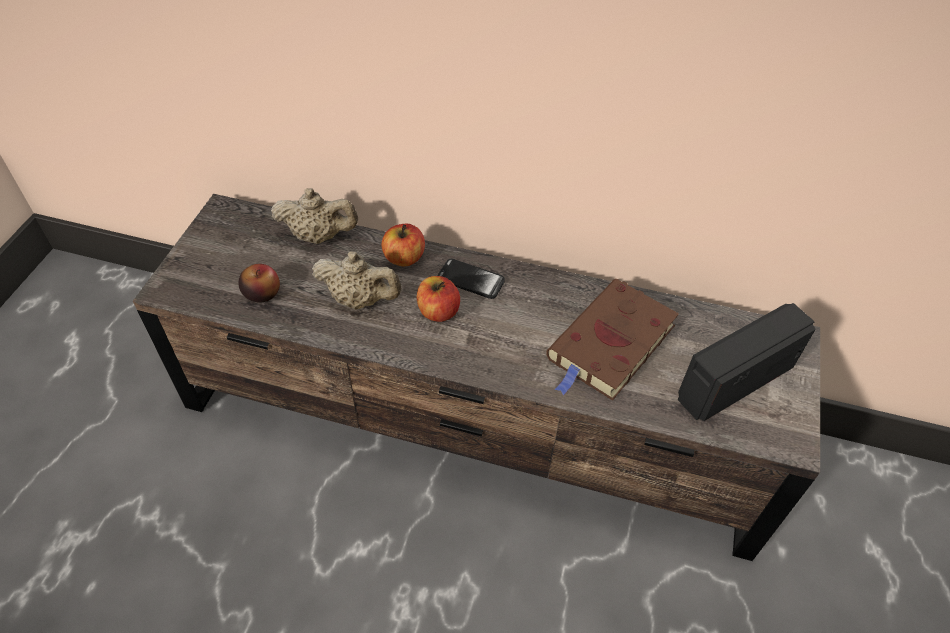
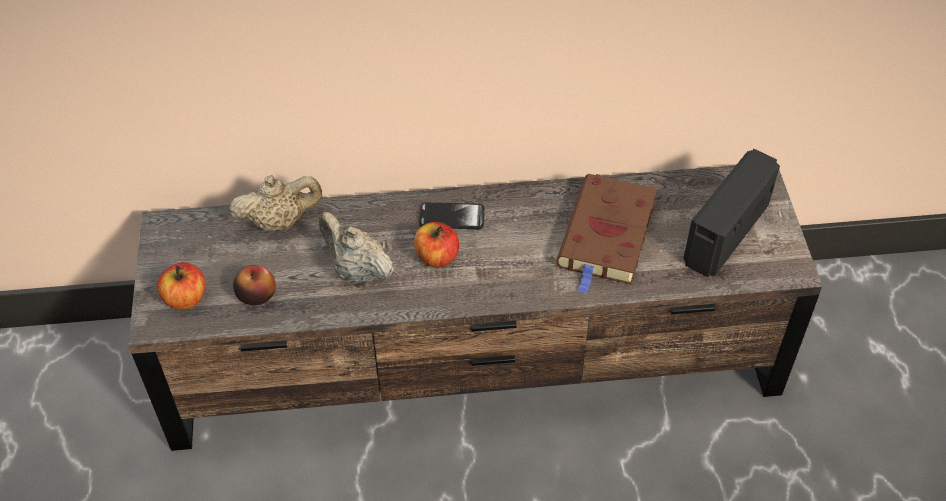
camera: 20 degrees left, 0 degrees up
beige teapot [312,251,402,309] -> beige teapot turned 135 degrees counterclockwise [319,212,394,283]
apple [381,224,425,266] -> apple moved to [158,262,206,309]

